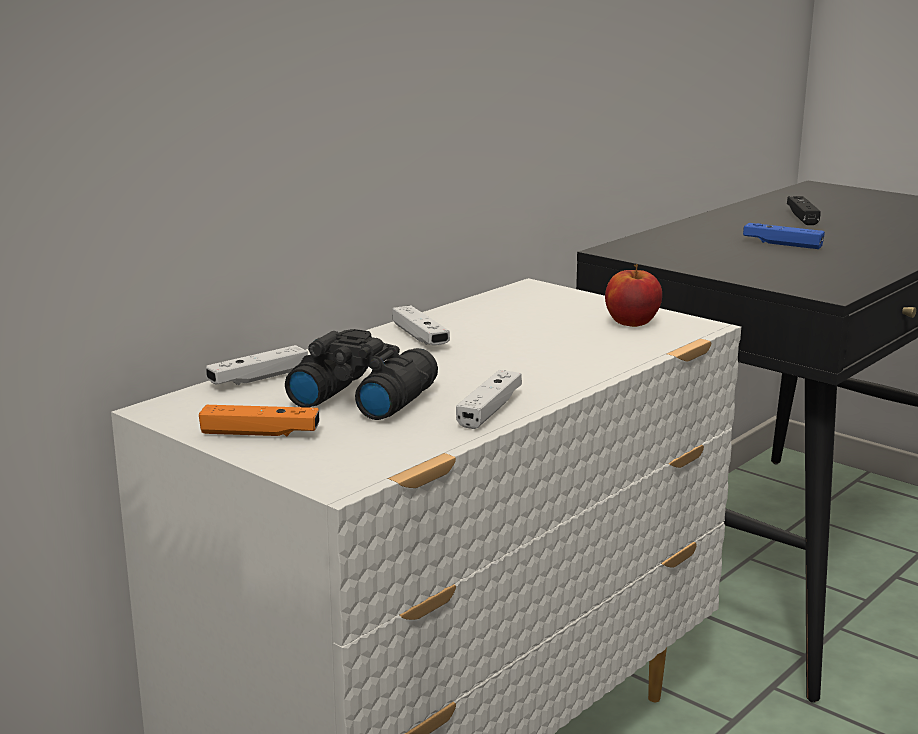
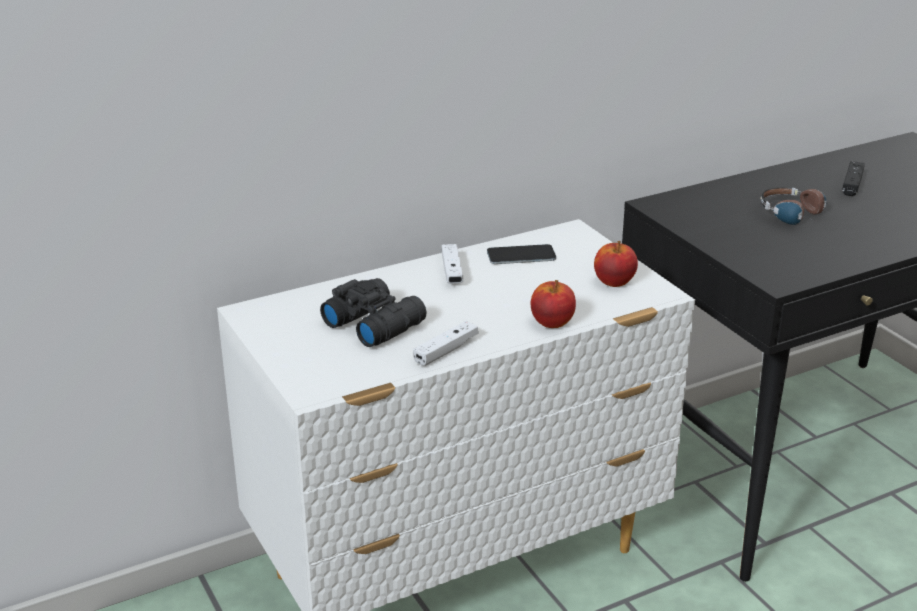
camera: 20 degrees right, 10 degrees up
orange game controller [199,405,319,436] -> none
white game controller [206,345,308,385] -> none
blue game controller [743,223,825,249] -> headphones [760,187,827,225]
none -> phone [487,244,556,264]
none -> apple [531,280,576,328]

